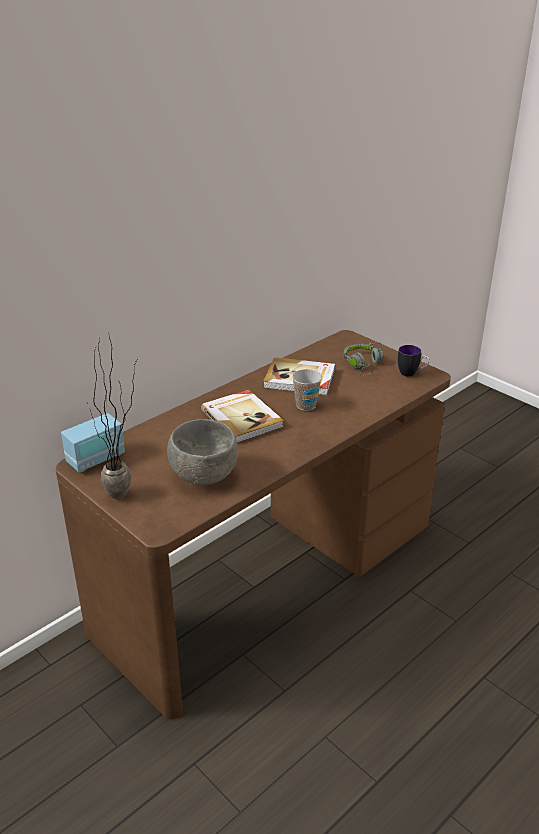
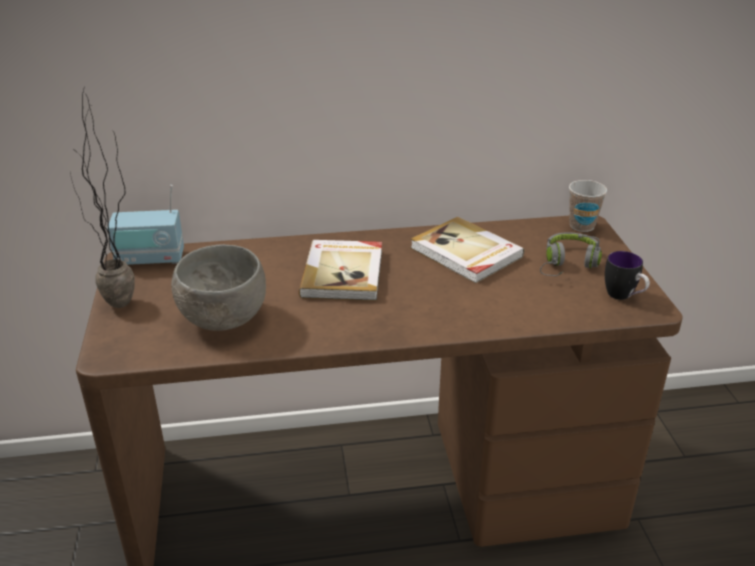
camera: 35 degrees right, 0 degrees up
cup [292,369,322,411] -> cup moved to [569,180,607,232]

